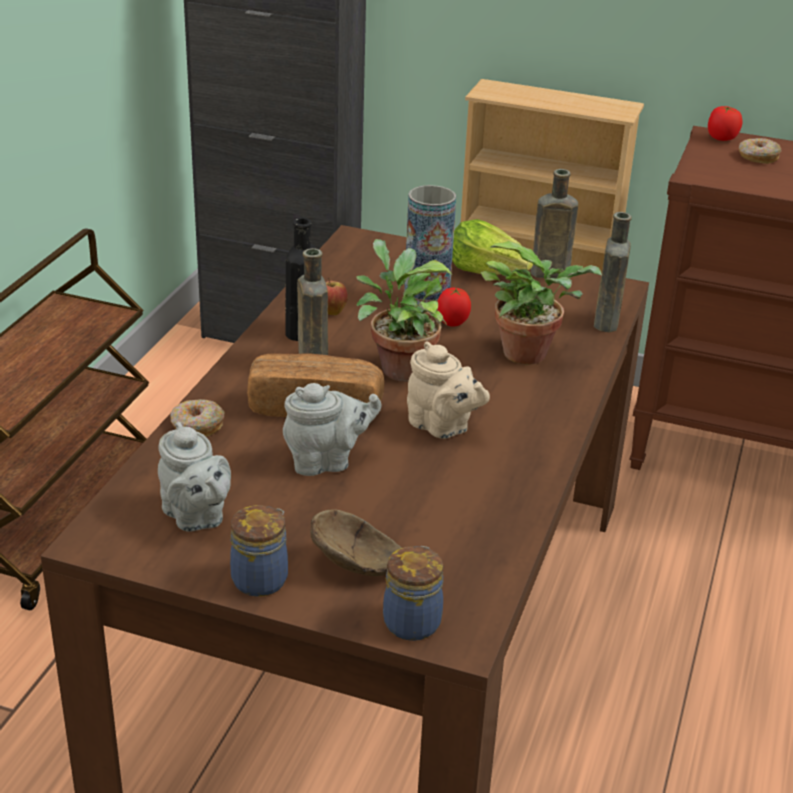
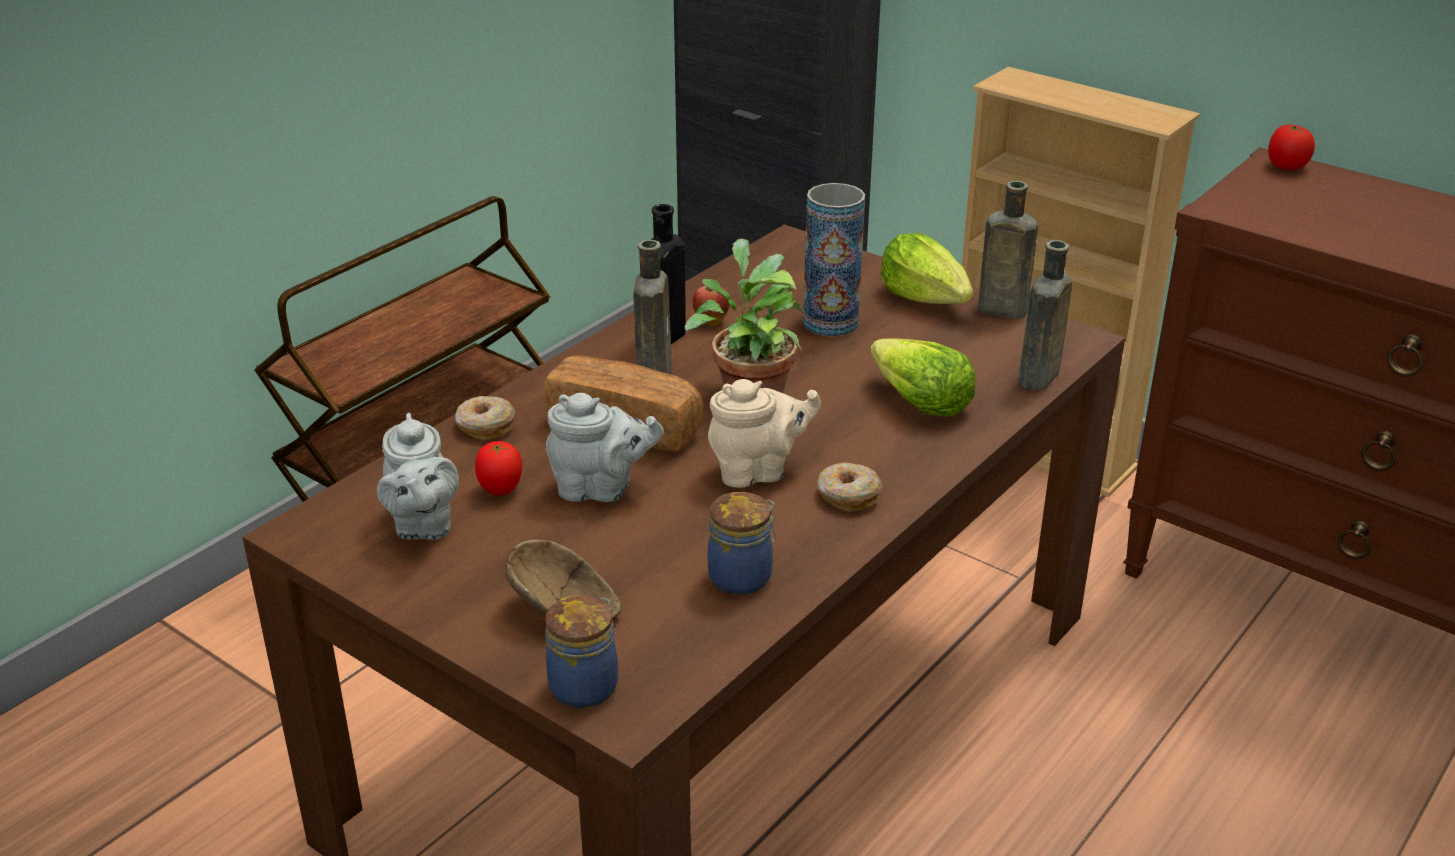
camera: 20 degrees right, 0 degrees up
jar [230,505,288,597] -> jar moved to [708,492,776,595]
beige teapot [407,341,490,439] -> beige teapot turned 75 degrees counterclockwise [708,379,821,488]
tomato [437,288,471,327] -> tomato moved to [475,441,522,495]
potted plant [481,241,602,365] -> lettuce [870,338,976,417]
donut [739,138,782,164] -> donut moved to [817,462,882,512]

